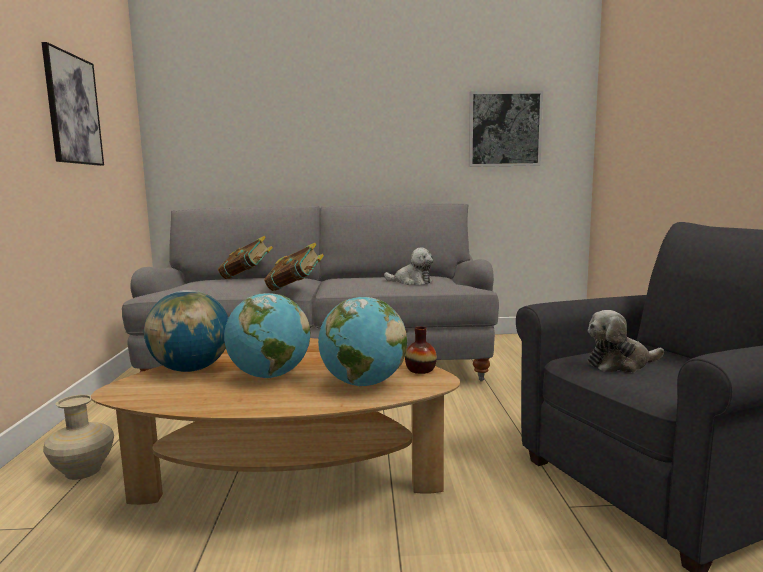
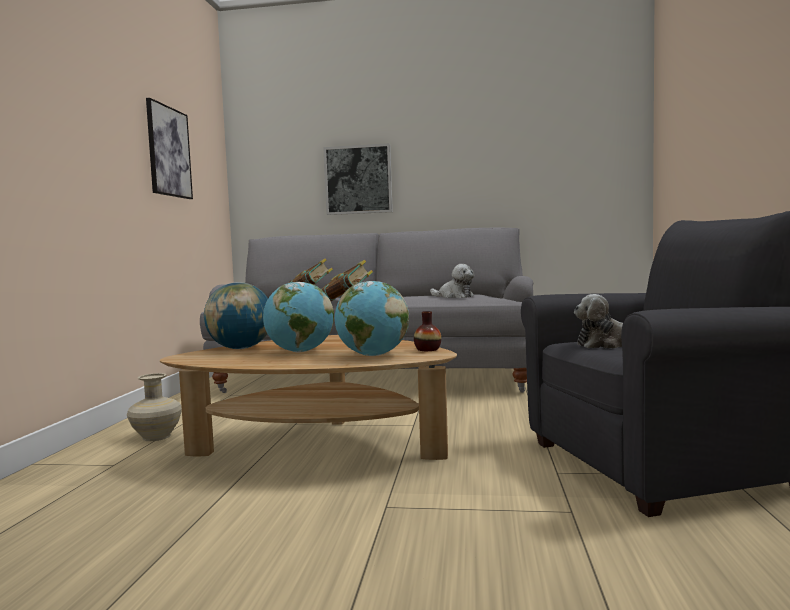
camera: 10 degrees right, 5 degrees down
picture [469,91,543,167] -> picture moved to [323,143,393,215]

